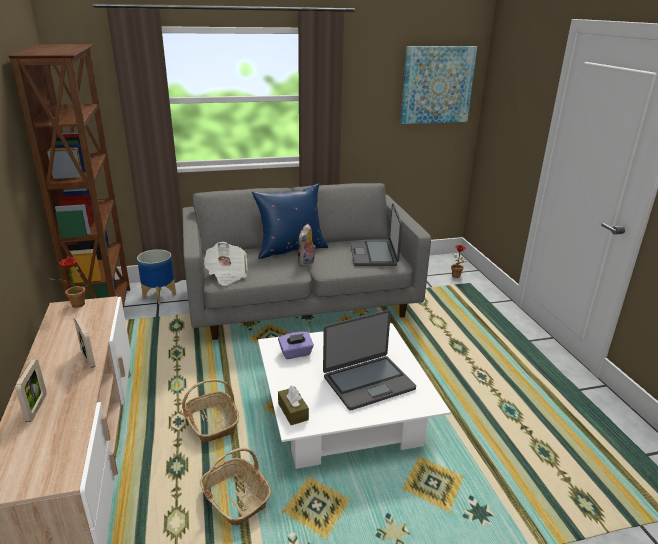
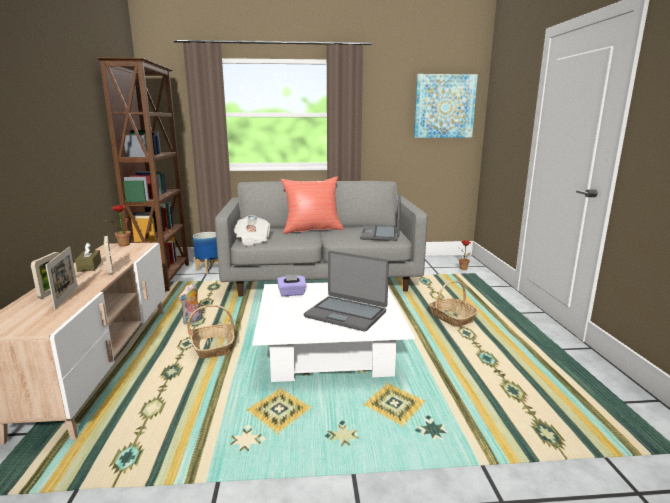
camera: 10 degrees right, 10 degrees down
basket [200,448,272,526] -> basket moved to [428,281,478,327]
blue pillow [252,184,328,259] -> red pillow [281,176,344,234]
brown tissue box [278,386,309,425] -> brown tissue box moved to [75,242,102,272]
plush toy [297,224,316,267] -> plush toy moved to [178,283,202,324]
laptop [323,310,416,410] -> laptop turned 45 degrees clockwise [304,251,389,332]
none -> picture frame [45,247,77,310]

